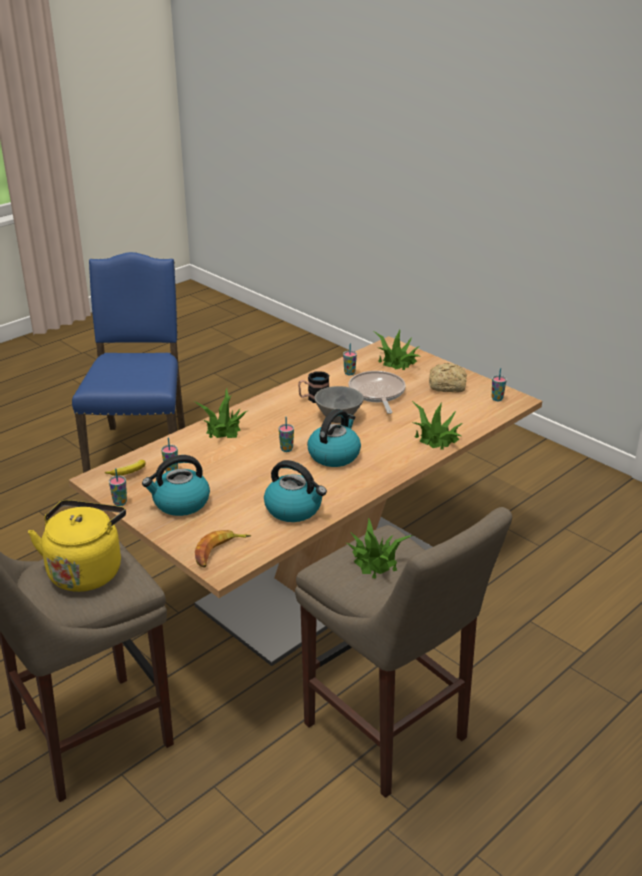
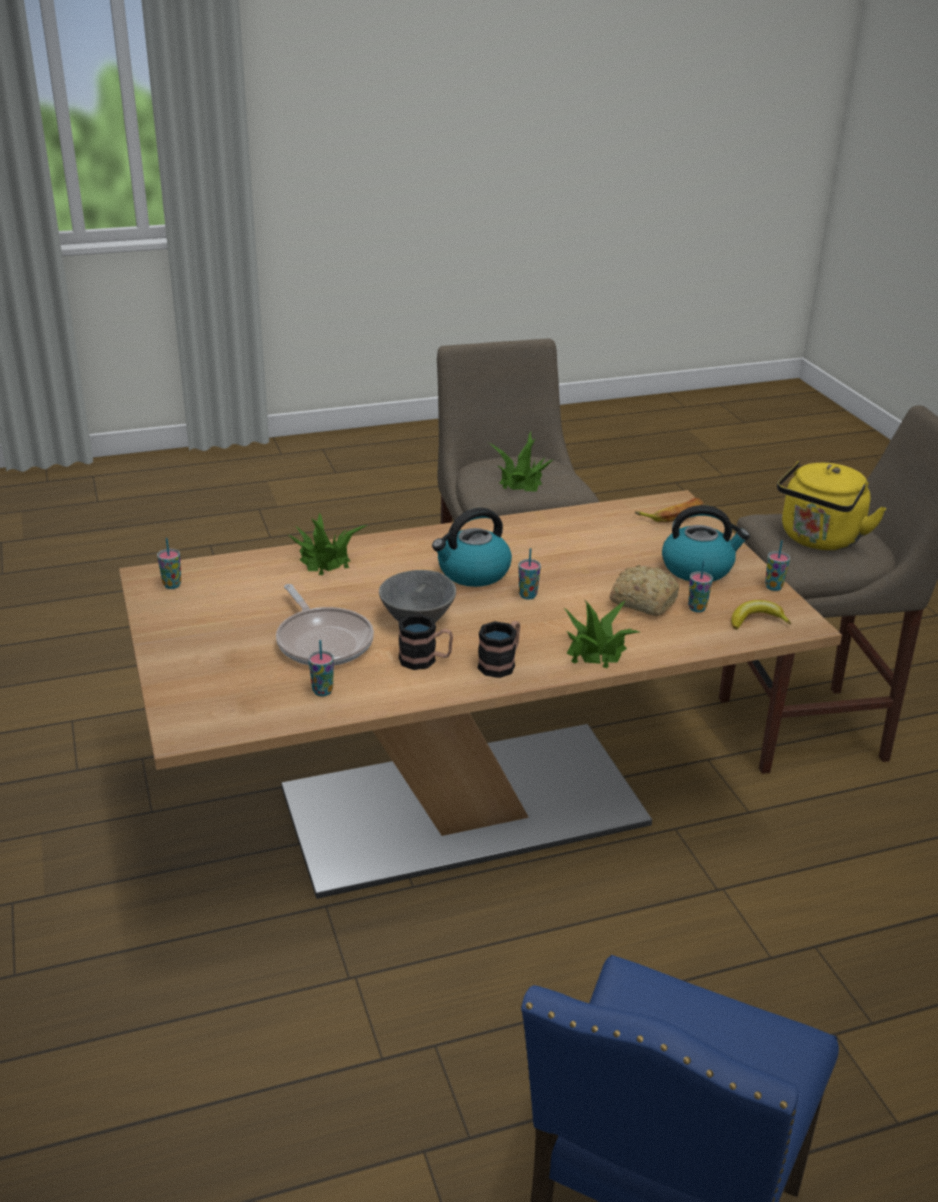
camera: 155 degrees left, 0 degrees up
kettle [264,460,327,522] -> none
frying pan [348,371,406,414] -> frying pan turned 45 degrees counterclockwise [276,584,374,666]
potted plant [374,330,420,370] -> none
bread [429,363,467,392] -> bread moved to [610,565,679,616]
none -> mug [478,621,520,678]

